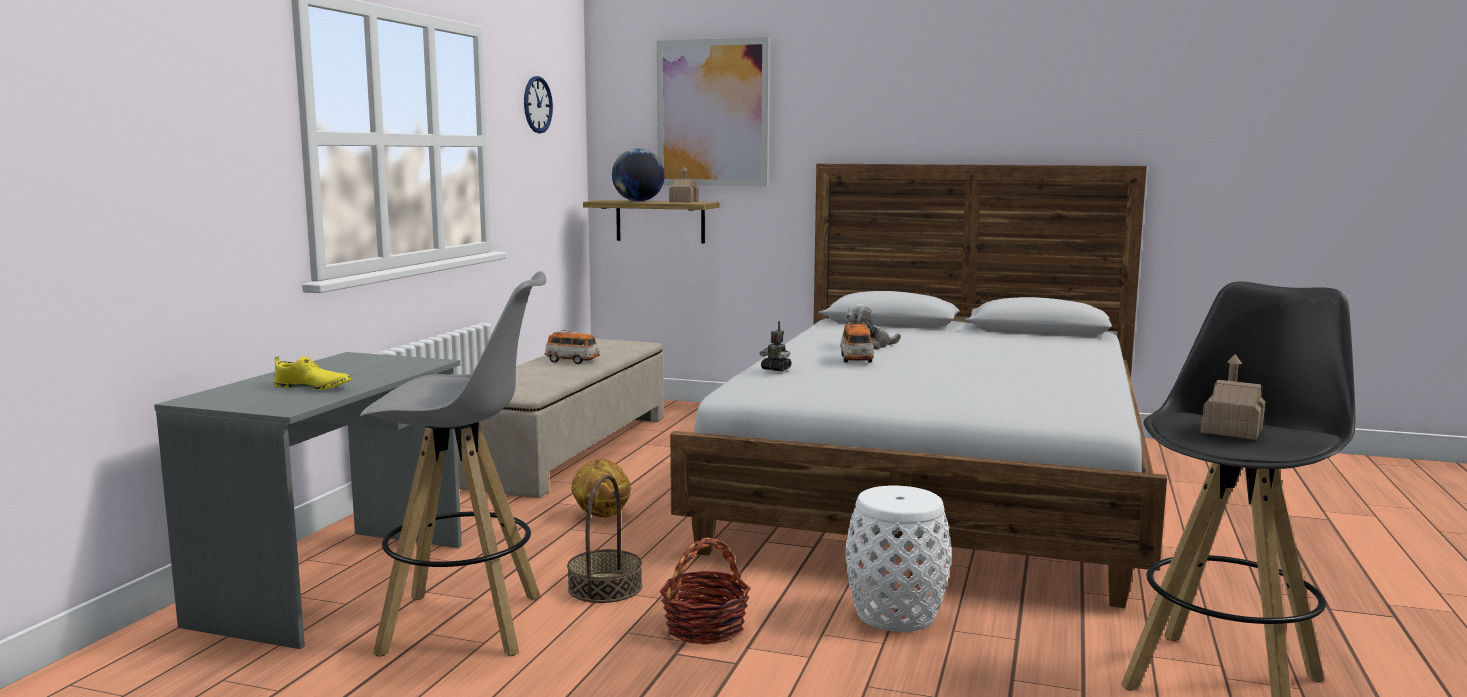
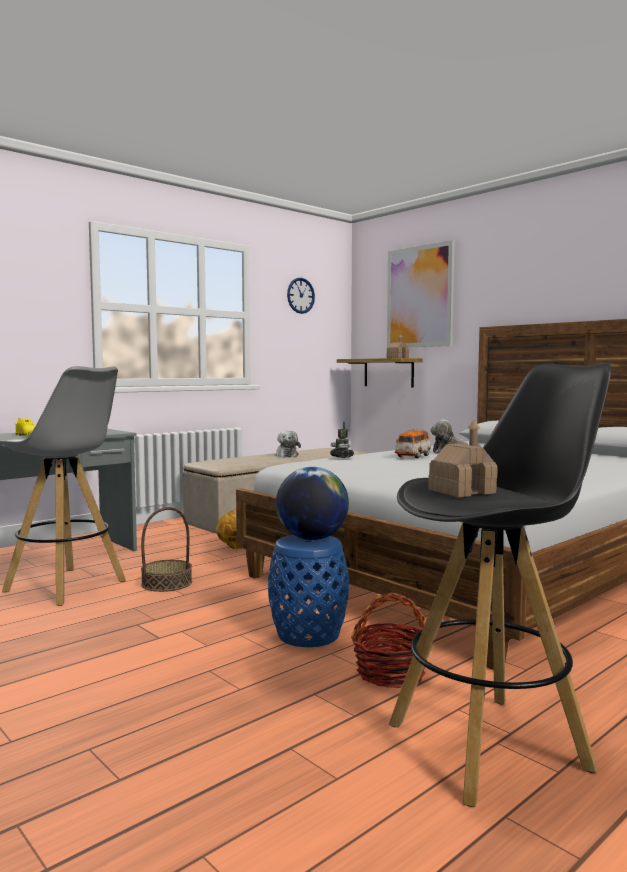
camera: 30 degrees right, 5 degrees down
toy car [544,330,600,364] -> plush toy [274,430,301,458]
globe [612,148,665,202] -> globe moved to [276,467,349,540]
basket [660,537,750,645] -> basket moved to [351,593,426,688]
white stool [846,485,951,632] -> blue stool [268,535,349,647]

